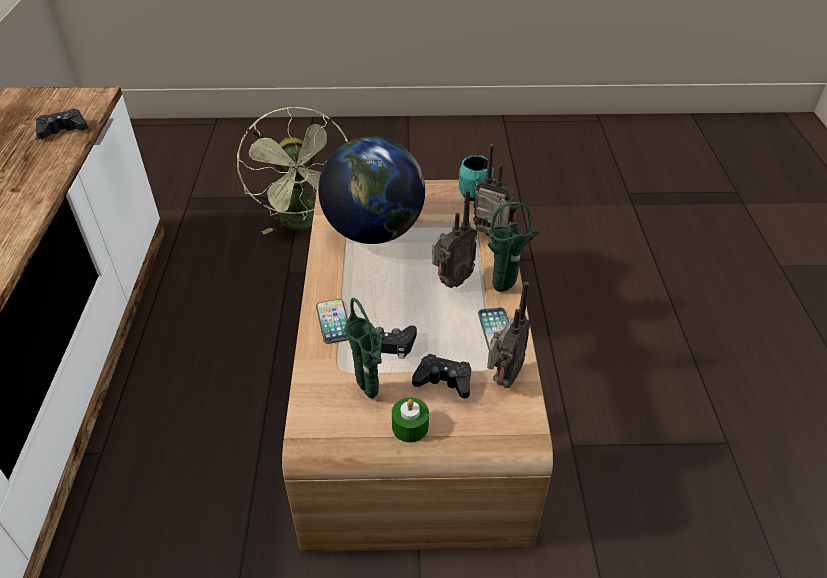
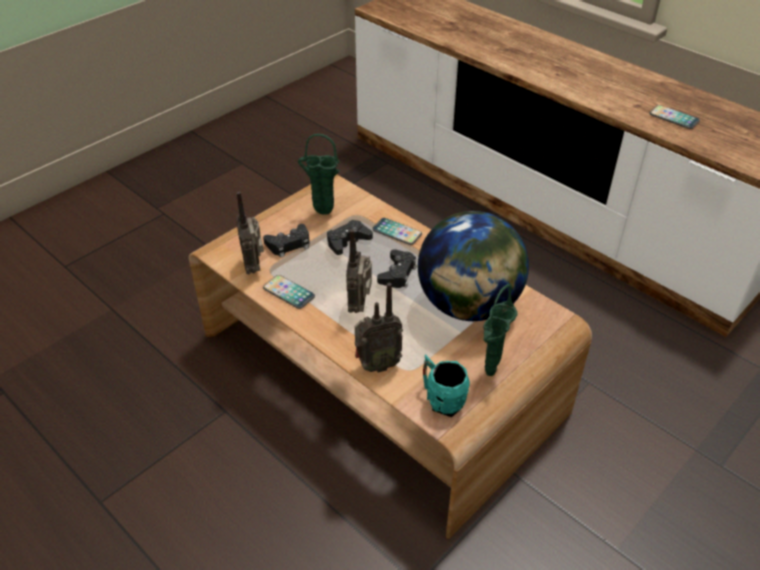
camera: 135 degrees right, 0 degrees up
black game controller [35,109,88,139] -> black game controller moved to [377,249,417,288]
green fan [237,107,348,234] -> none
green candle [392,398,429,443] -> none
green vase [487,202,539,292] -> green vase moved to [483,284,518,376]
none -> phone [650,105,700,129]

